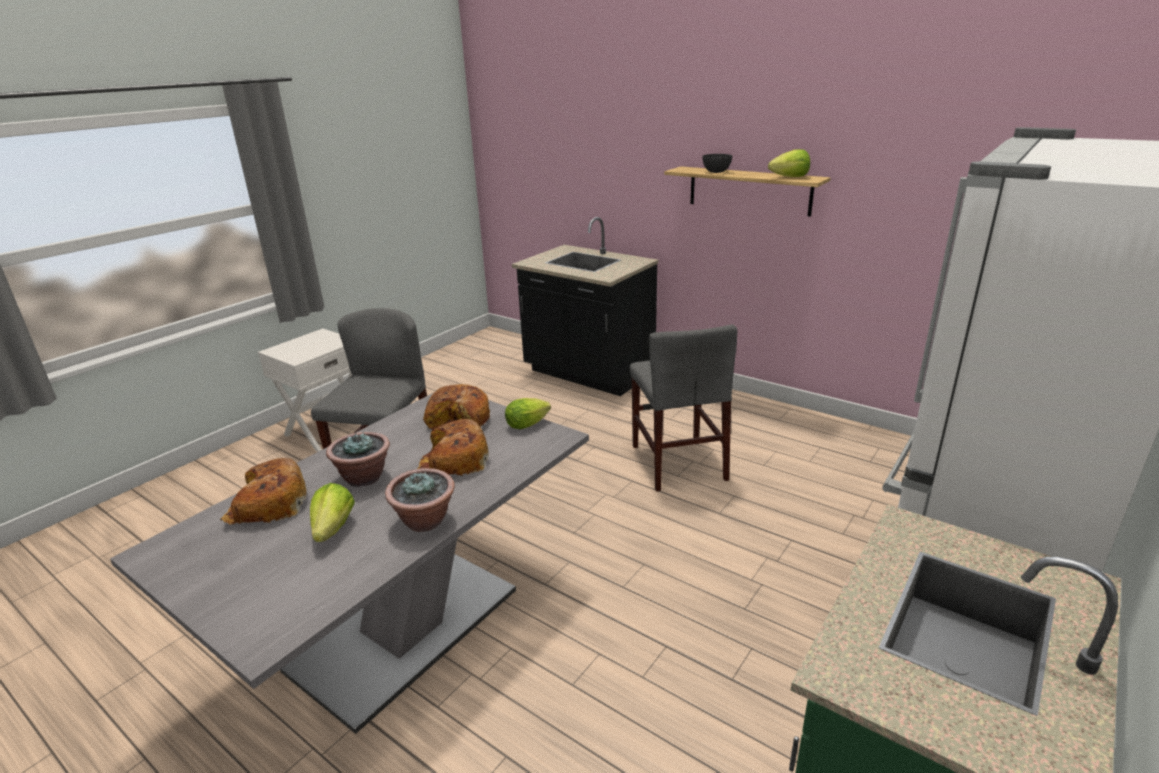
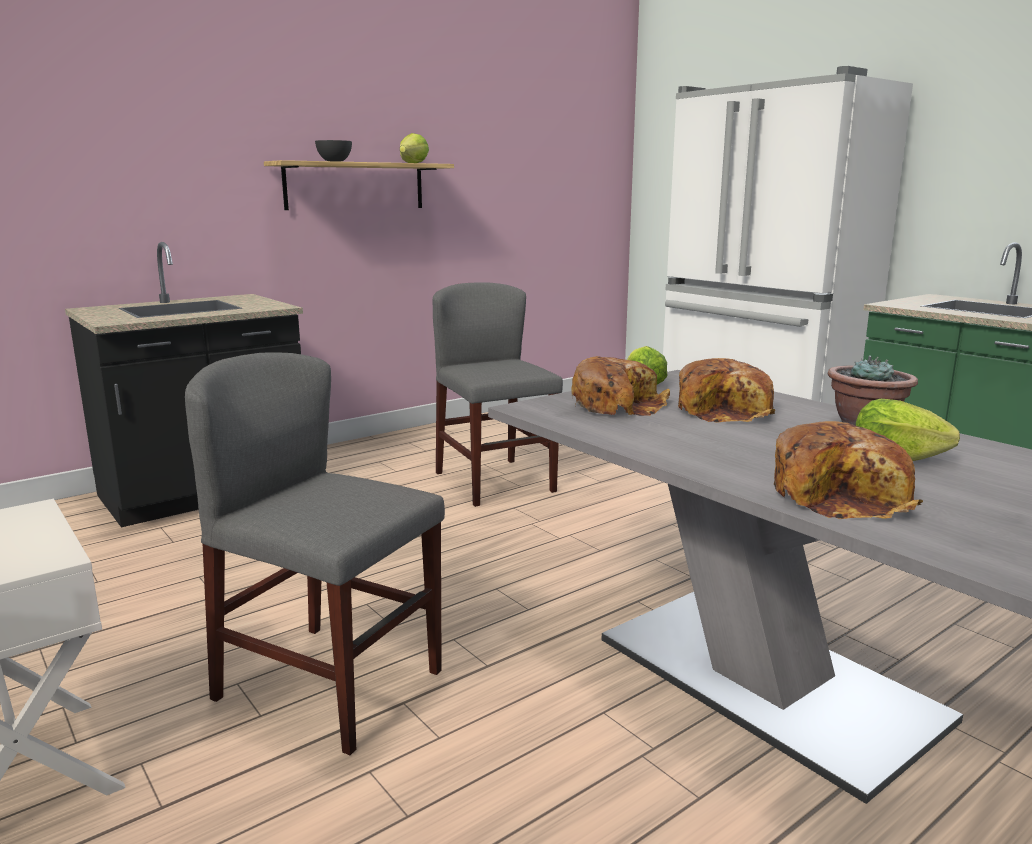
camera: 75 degrees left, 10 degrees down
potted plant [326,432,390,487] -> none
grey chair [630,325,737,491] -> grey chair turned 120 degrees counterclockwise [433,282,563,507]

